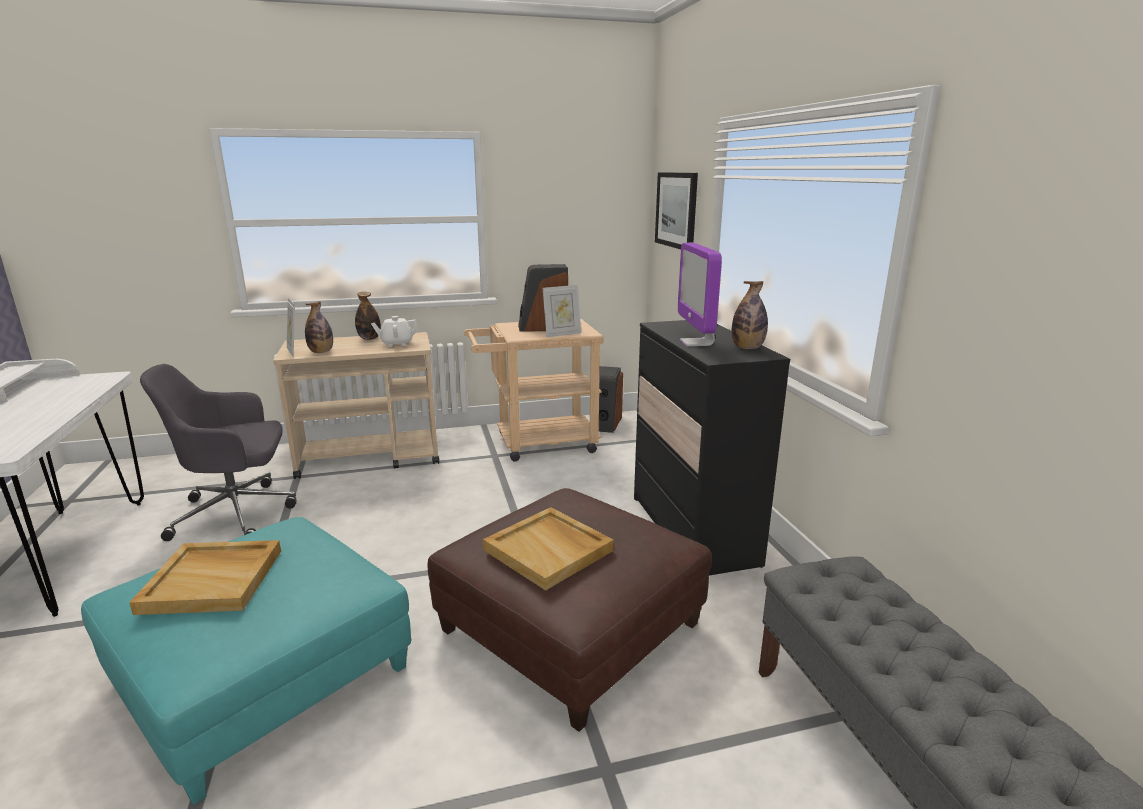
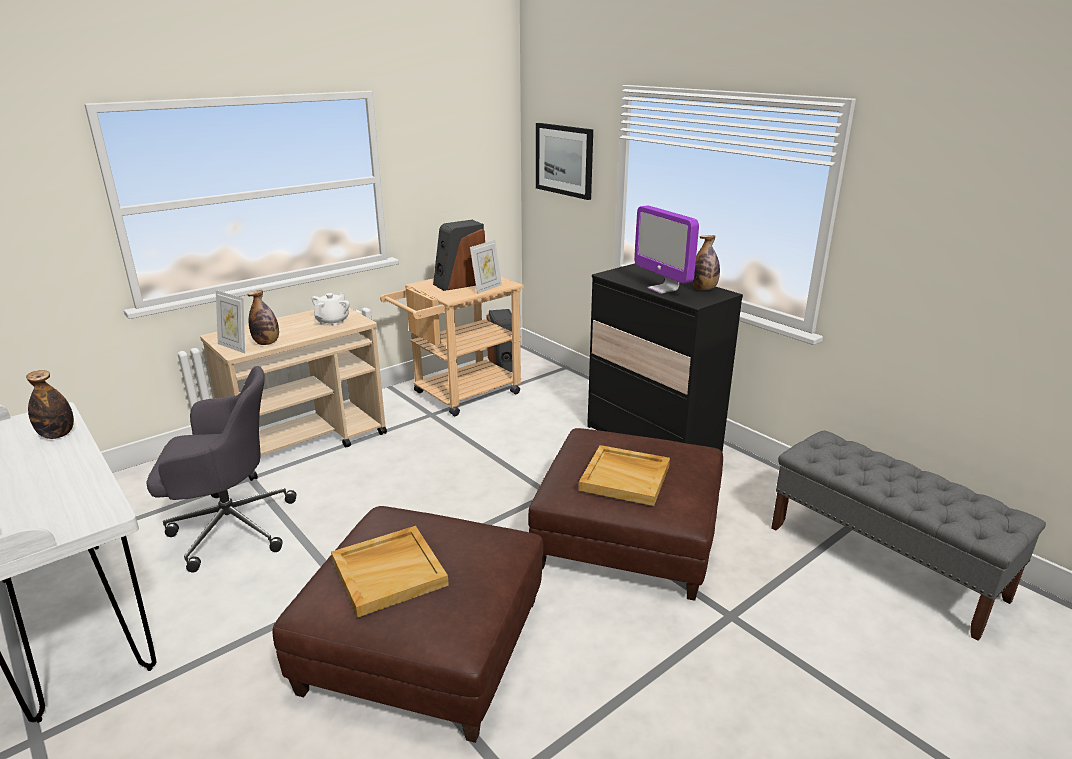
camera: 25 degrees left, 5 degrees up
turquoise ottoman [81,517,411,805] -> brown ottoman [273,506,543,743]
grey office chair [140,364,297,541] -> grey office chair turned 150 degrees counterclockwise [146,366,296,572]
bottle [355,292,381,340] -> bottle moved to [26,370,74,439]
white teapot [371,316,419,347] -> white teapot turned 150 degrees clockwise [312,292,350,326]

